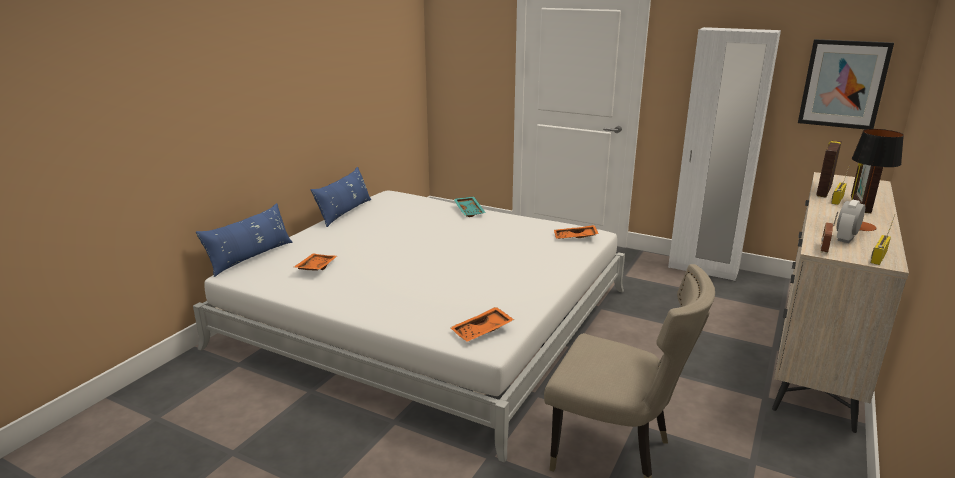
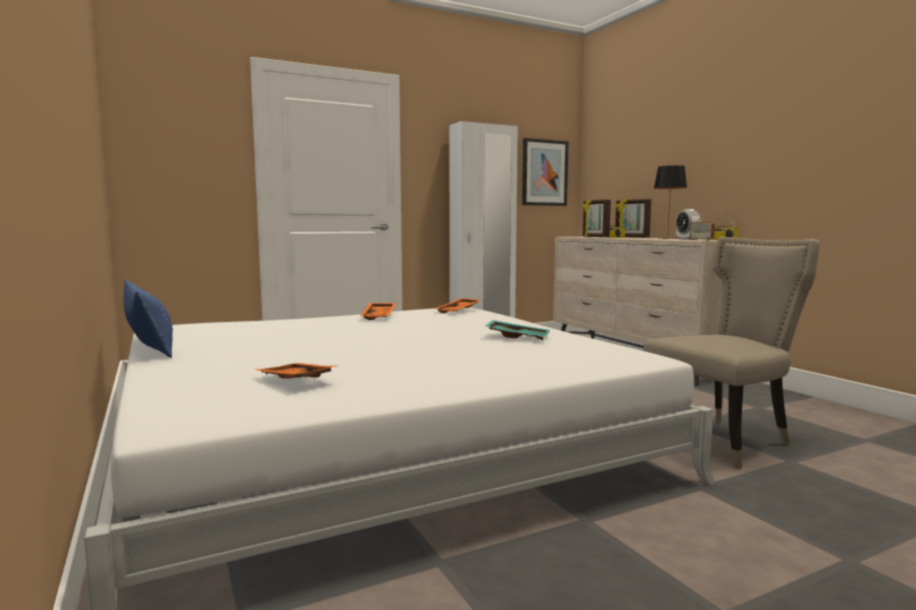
camera: 55 degrees left, 15 degrees down
blue pillow [196,203,292,277] -> none
orange tray [450,307,514,342] -> orange tray moved to [360,303,396,320]
turquoise tray [454,197,486,217] -> turquoise tray moved to [485,320,550,340]

